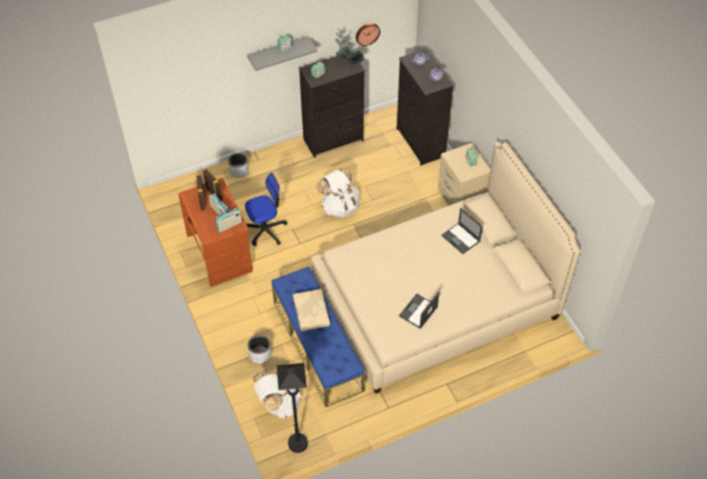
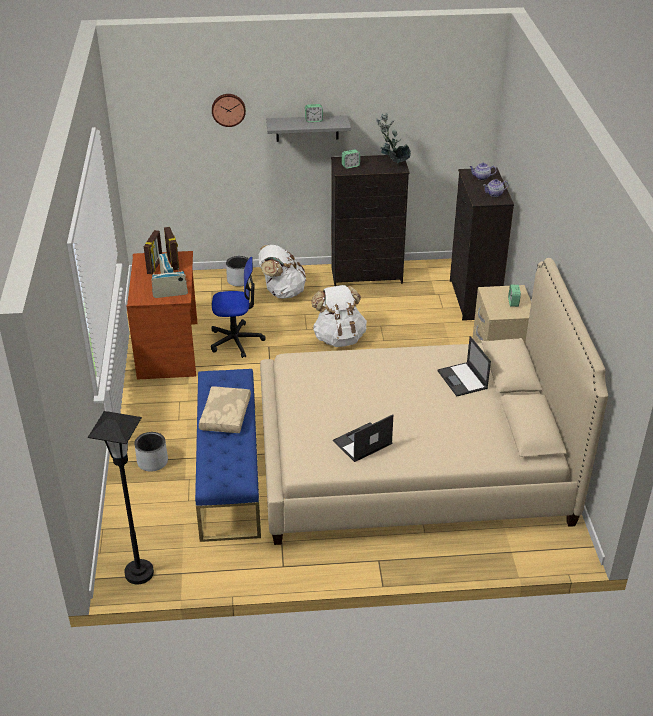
camera: 20 degrees right, 15 degrees down
white backpack [252,371,301,418] -> white backpack moved to [259,245,306,299]
wall clock [356,23,380,46] -> wall clock moved to [212,94,246,127]

